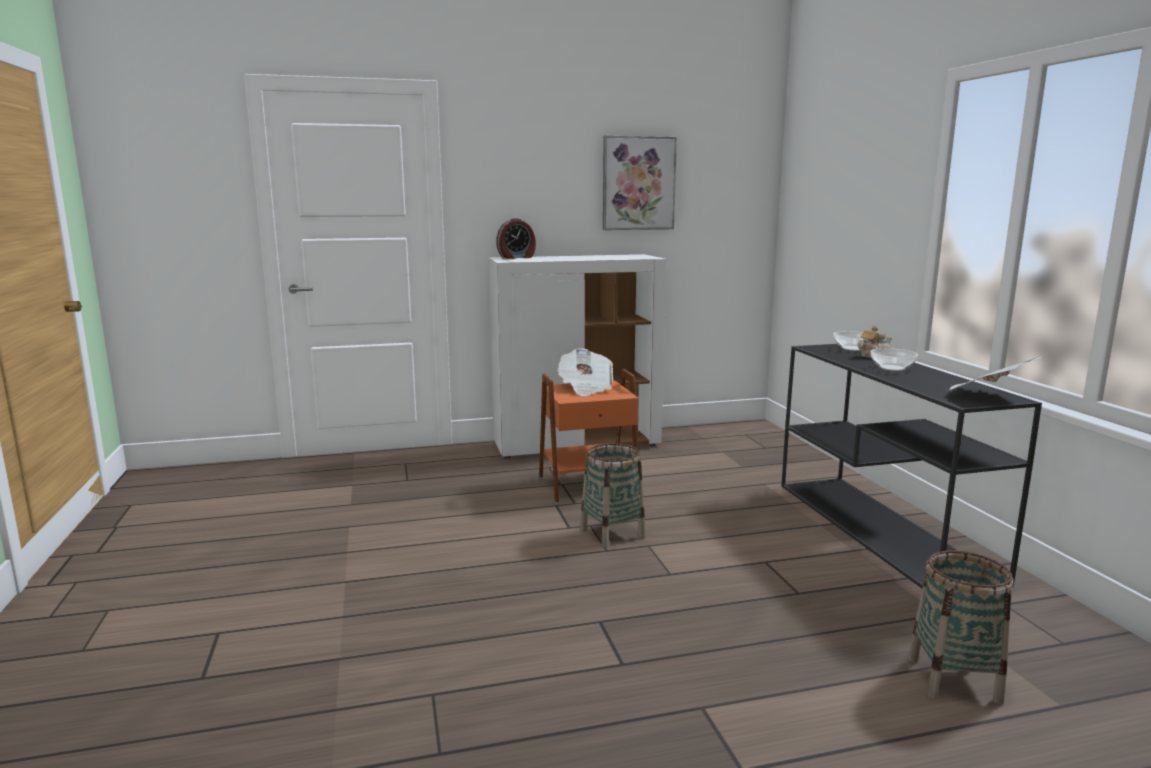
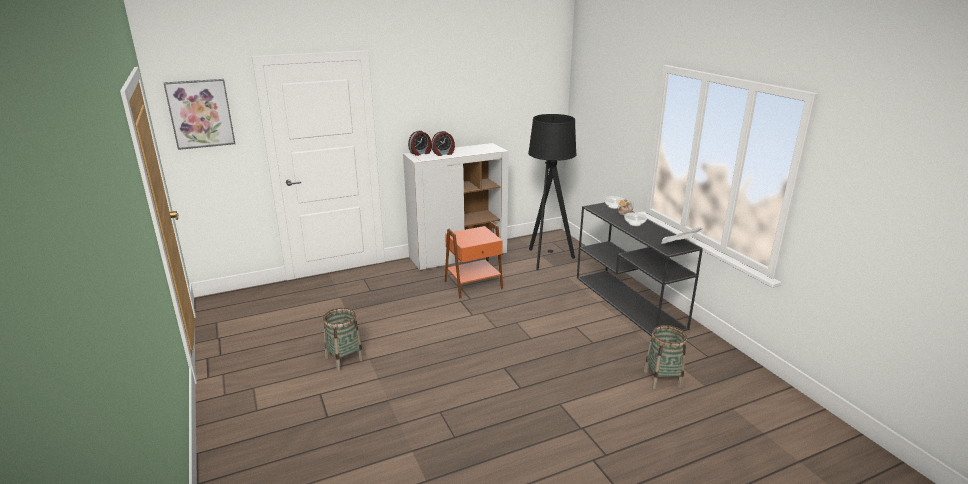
camera: 10 degrees left, 10 degrees up
newspaper [557,348,613,396] -> none
basket [580,443,645,548] -> basket moved to [323,308,364,371]
picture [603,136,677,230] -> picture moved to [164,79,235,150]
none -> alarm clock [431,131,455,156]
none -> black floor lamp [528,114,577,270]

